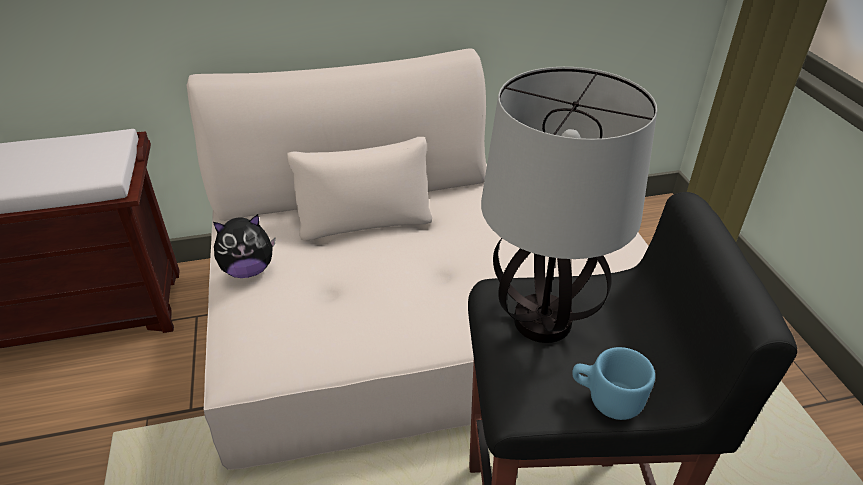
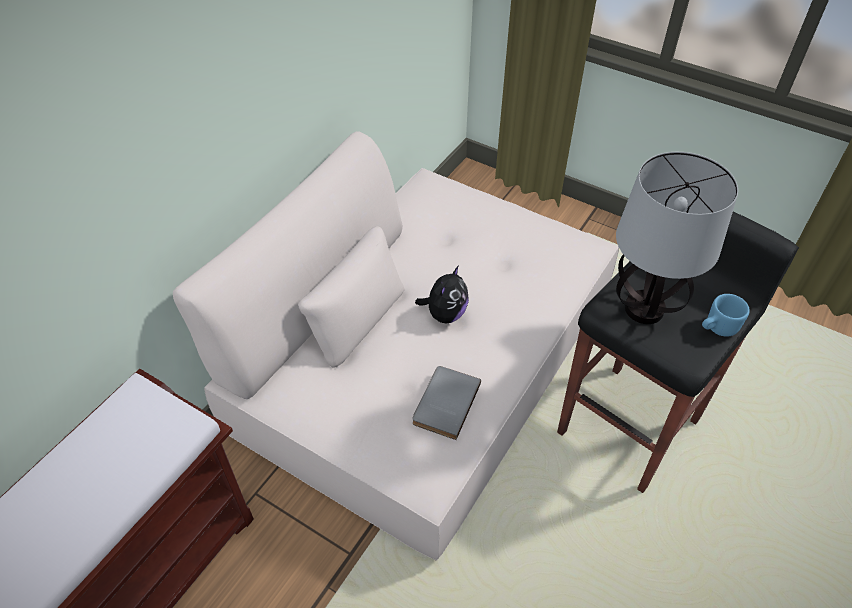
camera: 45 degrees left, 10 degrees up
plush toy [213,214,276,278] -> plush toy moved to [415,265,469,324]
none -> grey book [413,366,481,440]

